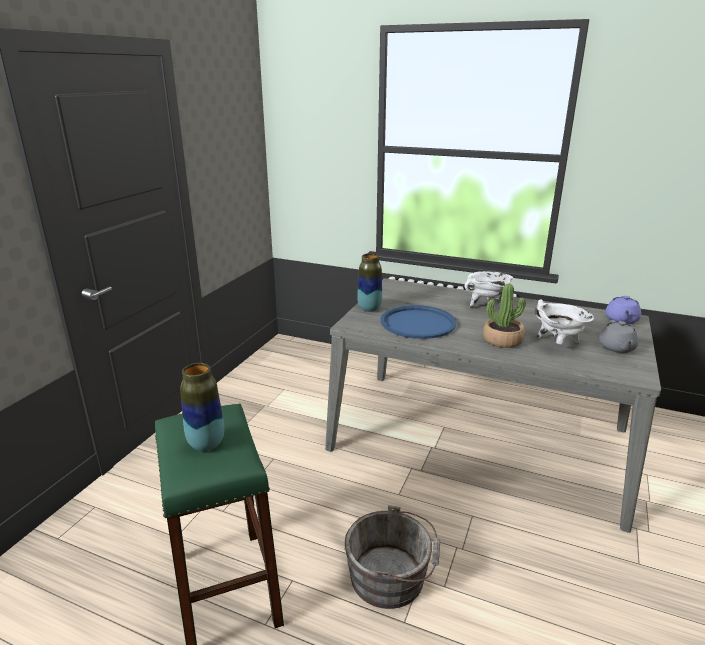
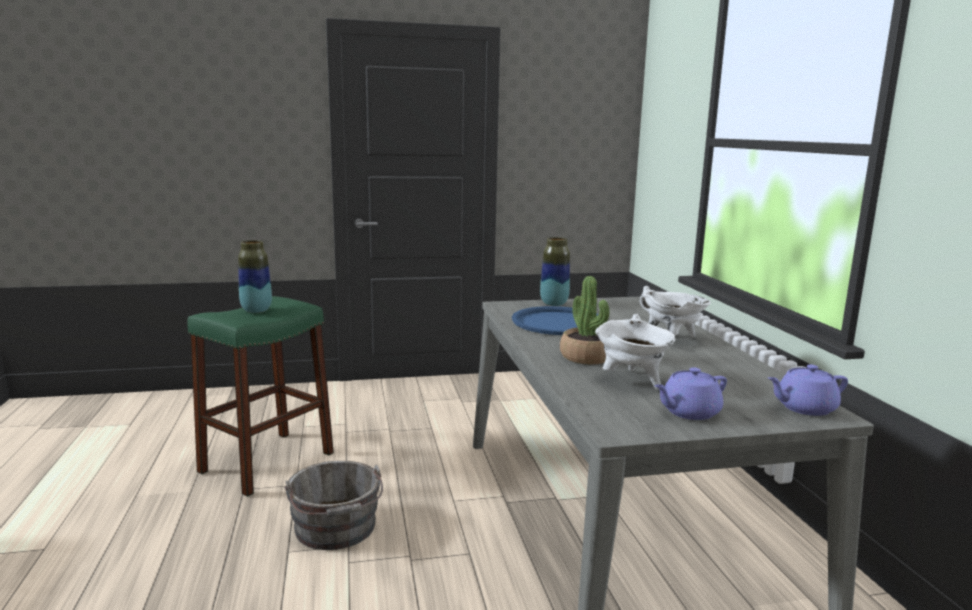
camera: 55 degrees right, 10 degrees down
grey teapot [599,320,638,353] -> purple teapot [654,367,727,420]

